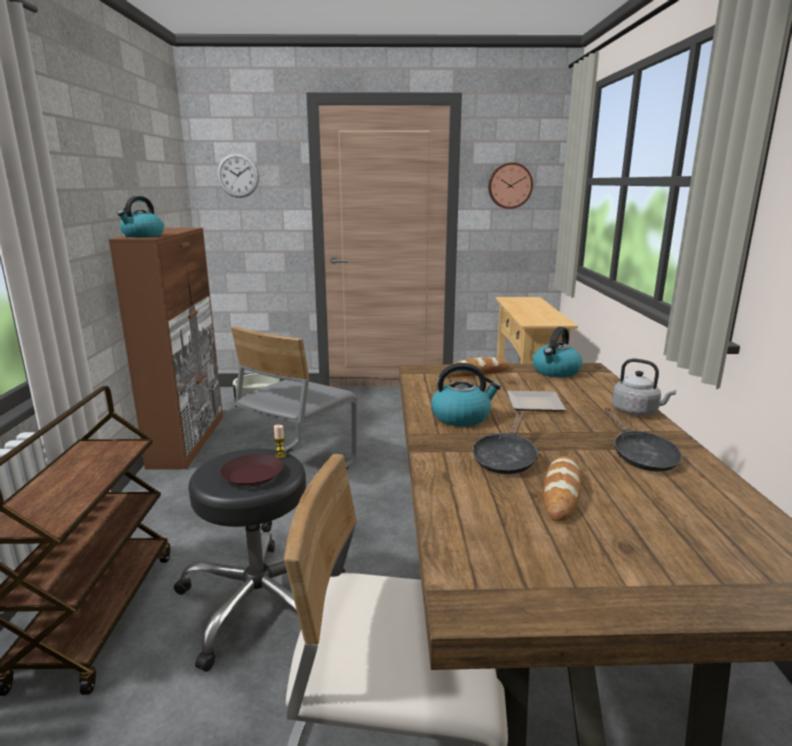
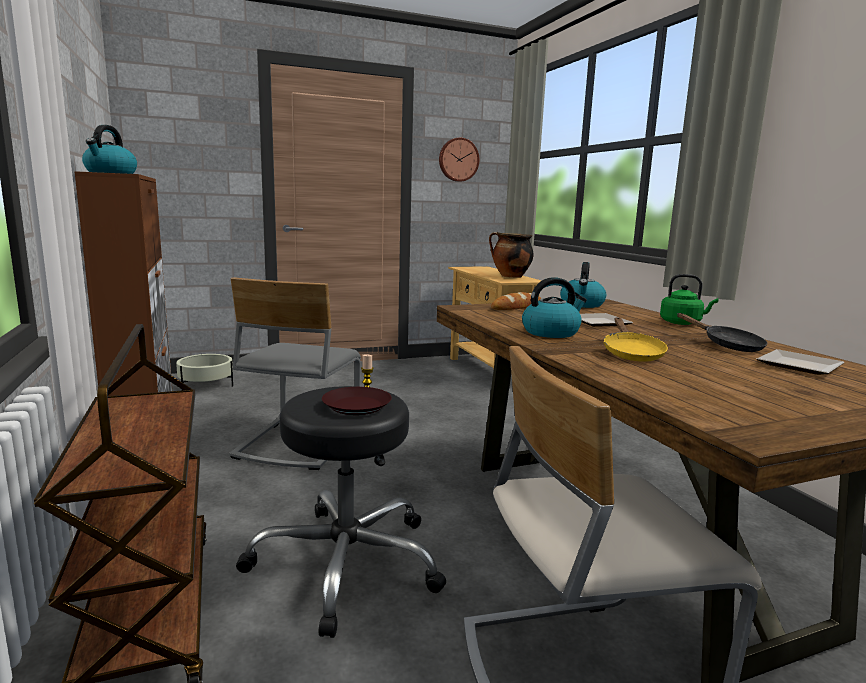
camera: 20 degrees left, 5 degrees down
wall clock [217,153,259,198] -> none
black frying pan [472,411,538,474] -> yellow frying pan [604,317,668,362]
bread [543,456,581,521] -> none
grey kettle [612,358,676,416] -> green kettle [660,274,718,325]
none -> cooking pot [489,232,534,278]
none -> plate [757,349,845,375]

